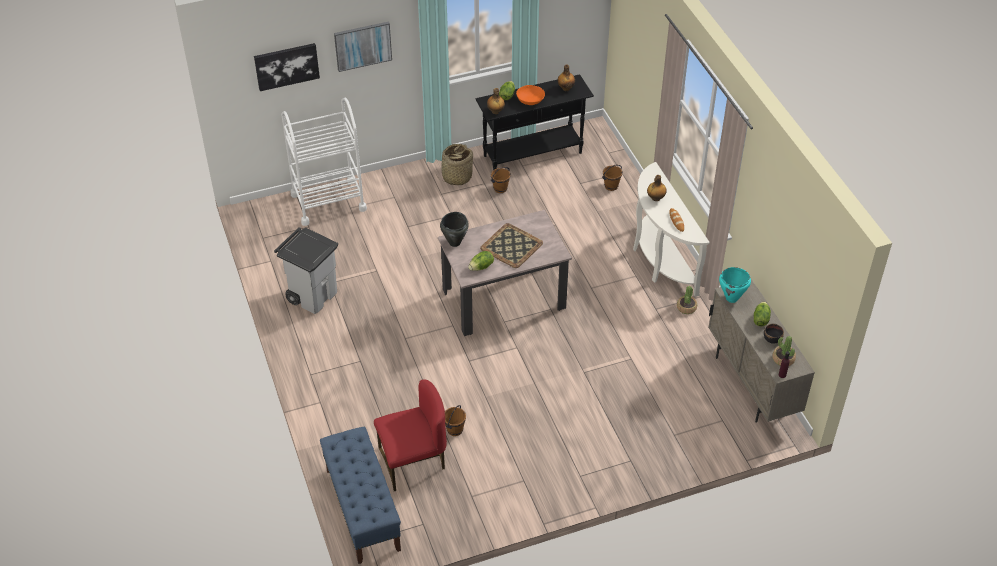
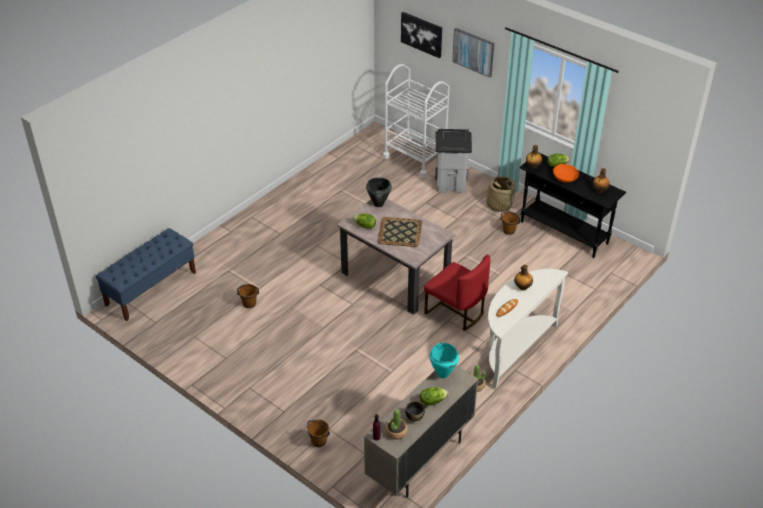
camera: 60 degrees right, 5 degrees down
grey trash can [274,227,338,314] -> grey trash can moved to [435,129,472,193]
red chair [374,379,447,491] -> red chair moved to [424,254,491,331]
brown bucket [602,165,623,191] -> brown bucket moved to [307,419,330,447]

